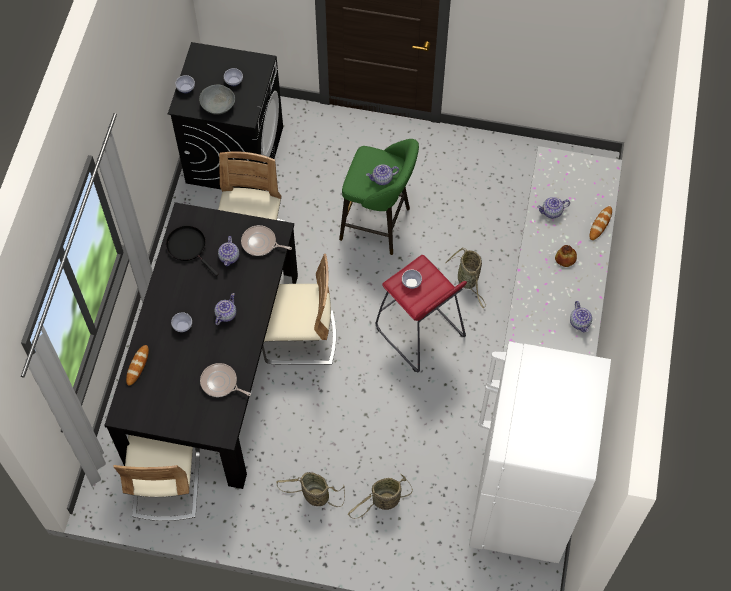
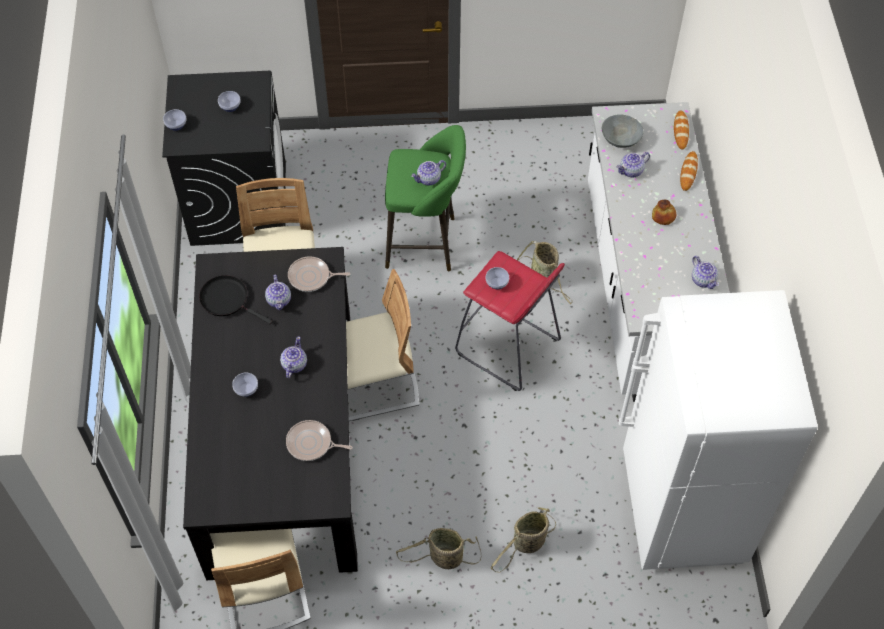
camera: 15 degrees left, 5 degrees down
bread [126,345,149,386] -> bread moved to [674,110,689,150]
grey bowl [199,85,235,115] -> grey bowl moved to [602,114,643,148]

